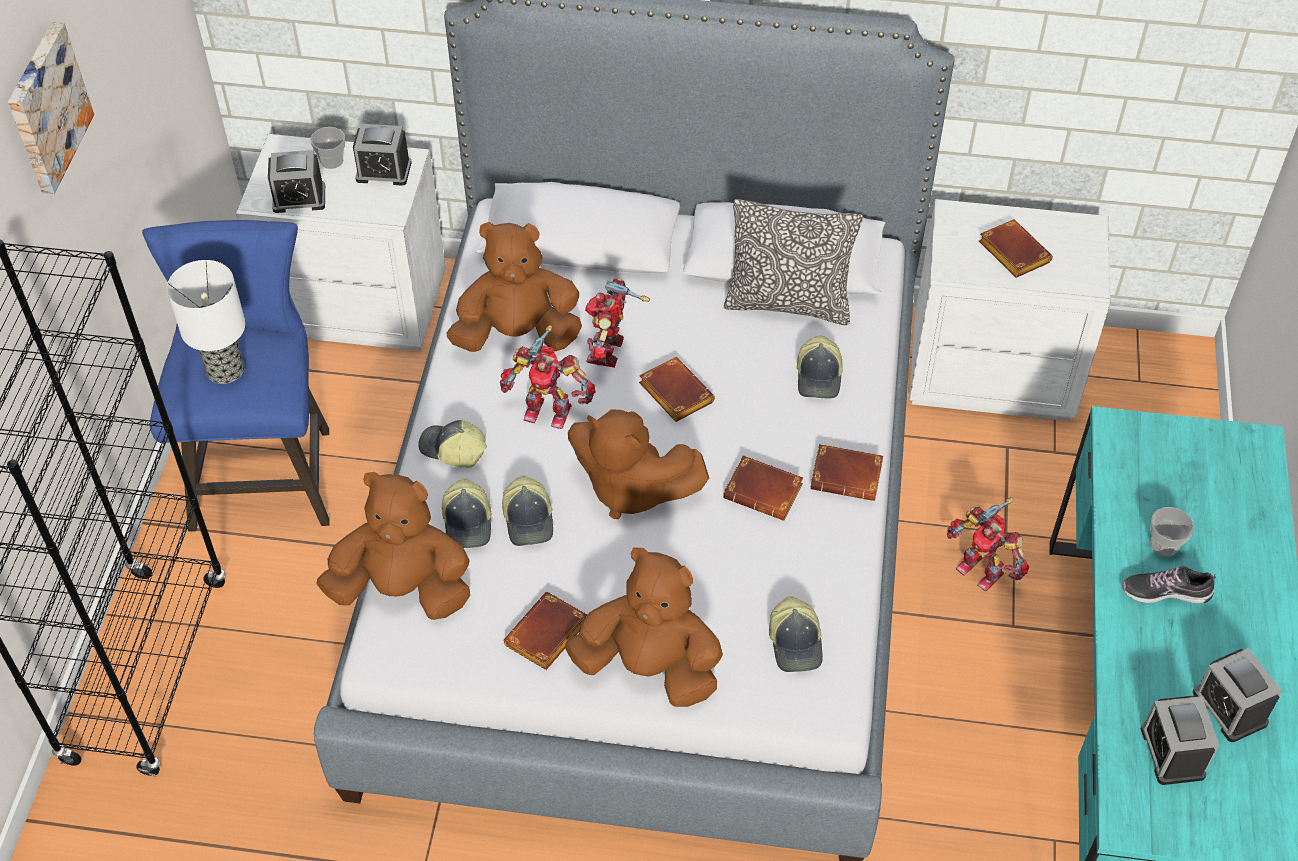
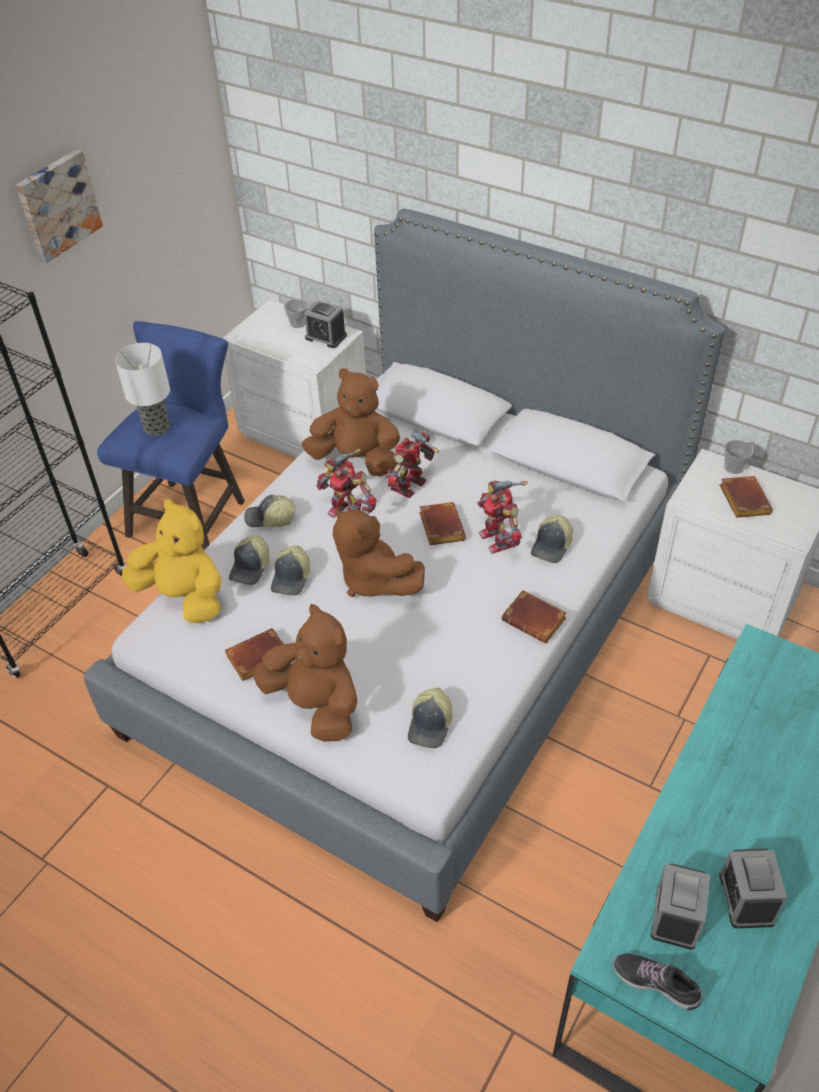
camera: 25 degrees right, 5 degrees down
alarm clock [268,150,325,213] -> none
brown plush toy [316,472,471,620] -> yellow plush toy [122,499,221,623]
cap [418,420,487,467] -> cap turned 45 degrees counterclockwise [244,494,296,527]
brown book [723,455,803,521] -> none
pillow [724,199,863,325] -> none
toy robot [947,497,1029,591] -> toy robot moved to [477,481,528,554]
shoe [1122,566,1216,604] -> shoe moved to [613,954,702,1010]
cup [1150,507,1194,557] -> cup moved to [724,440,754,474]

